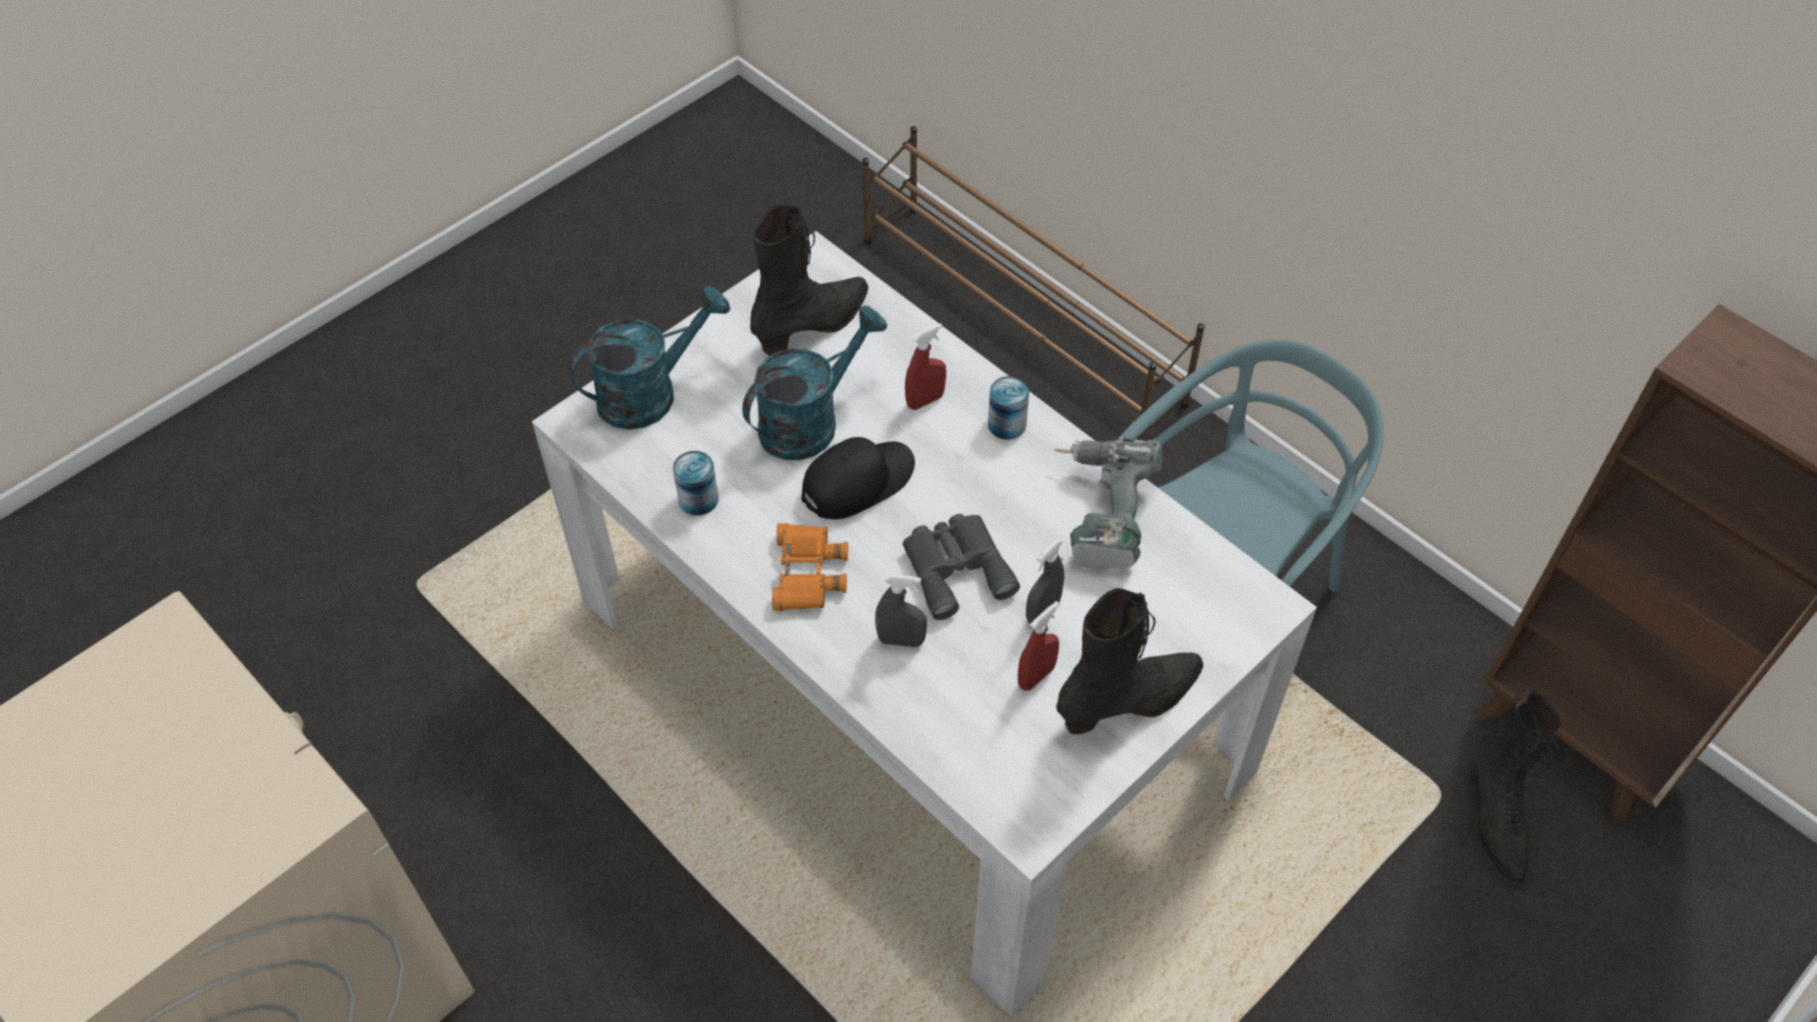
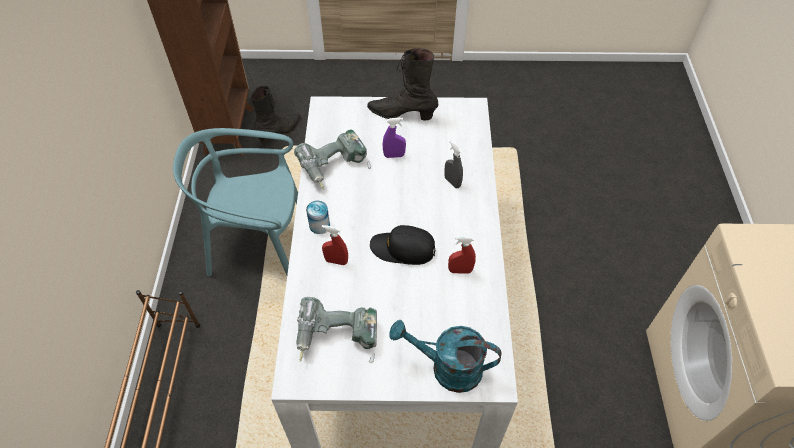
camera: 135 degrees left, 0 degrees up
can [673,451,719,516] -> none
turquoise watering can [742,305,887,460] -> none
black boot [750,205,868,356] -> power drill [296,297,377,363]
orange binoculars [772,523,848,611] -> none
grey binoculars [903,514,1020,620] -> none
red spray bottle [1018,601,1059,691] -> red spray bottle moved to [448,236,476,274]
grey spray bottle [1026,539,1064,624] -> purple spray bottle [383,118,406,158]

